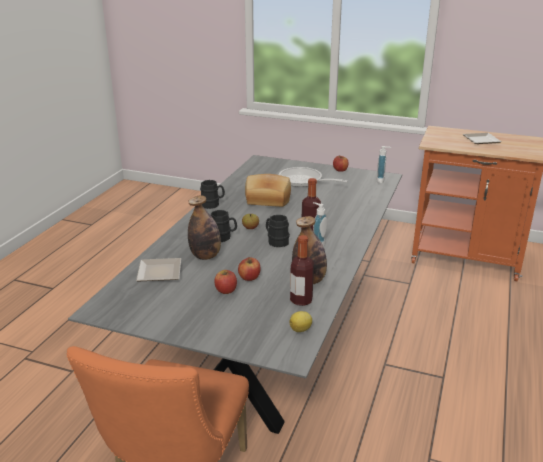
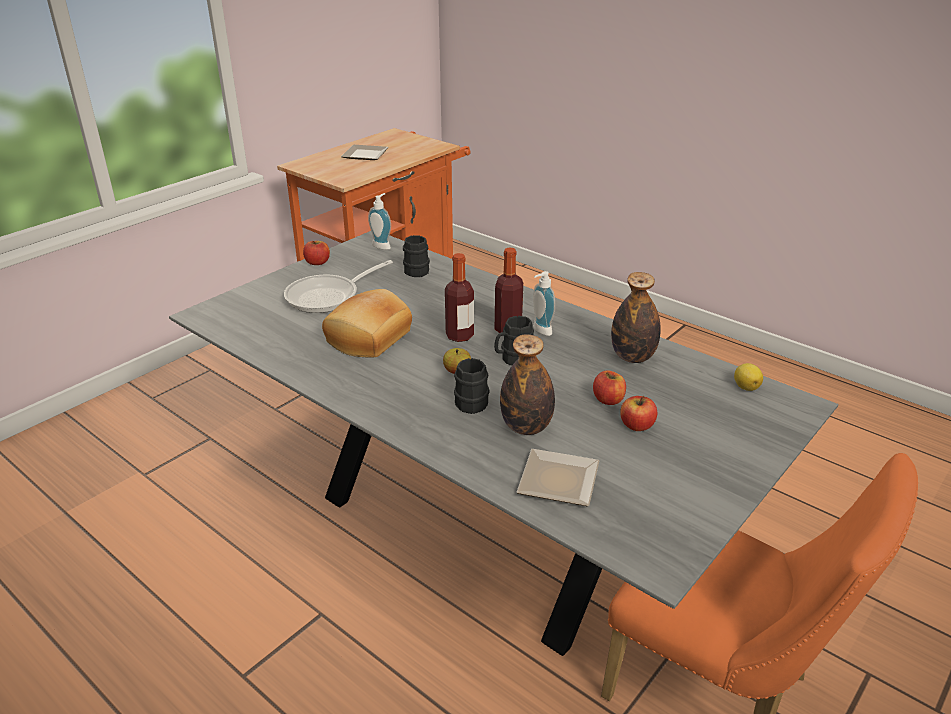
camera: 70 degrees left, 5 degrees up
black mug [200,180,225,209] -> black mug moved to [403,235,430,277]
bottle [290,235,314,306] -> bottle moved to [445,253,474,342]

